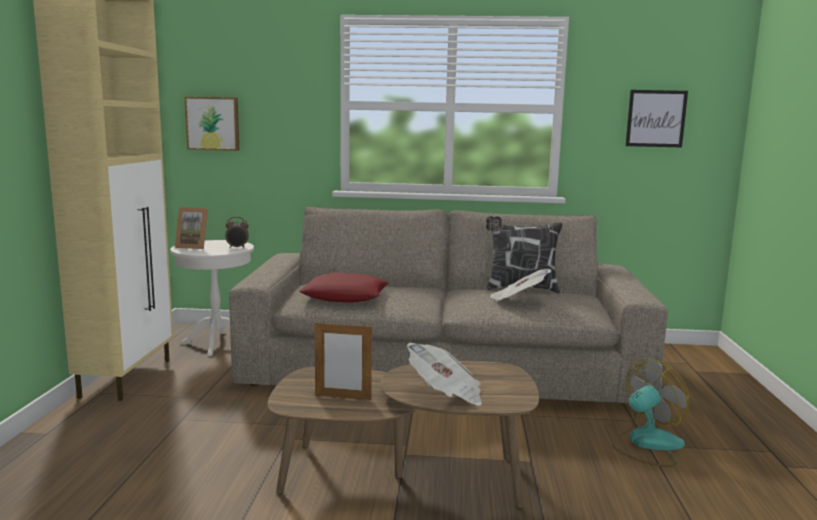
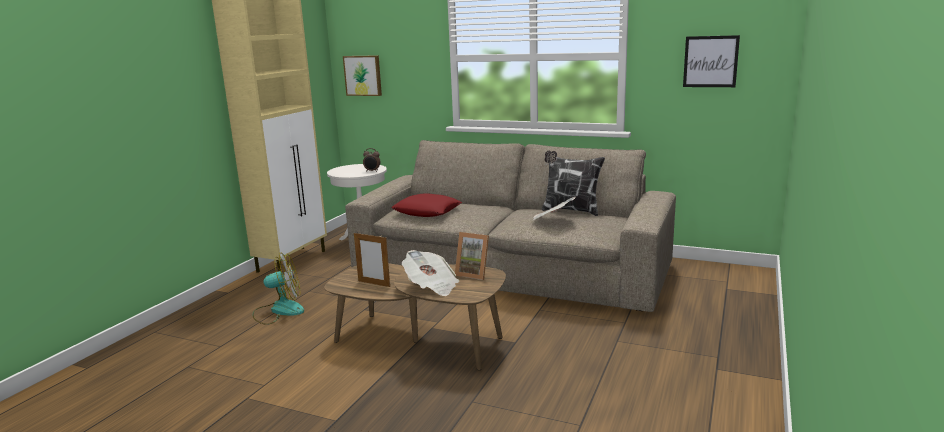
camera: 20 degrees right, 5 degrees up
picture frame [175,207,208,249] -> picture frame moved to [455,232,489,280]
fan [612,359,690,467] -> fan moved to [253,253,304,325]

